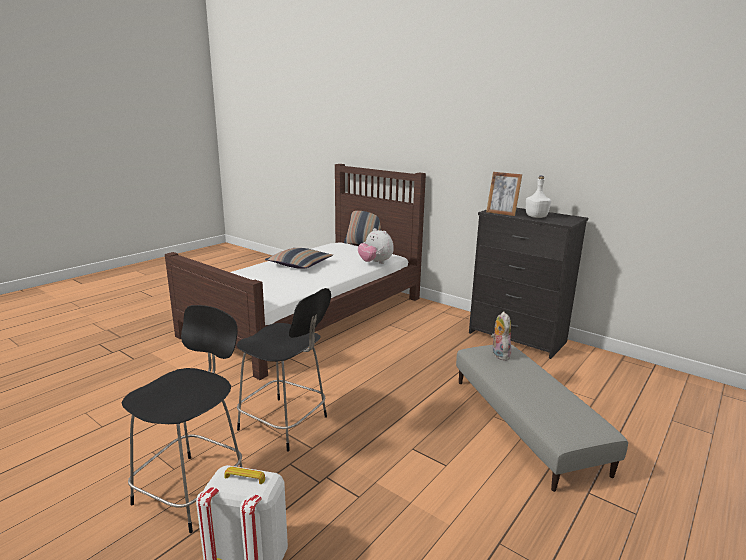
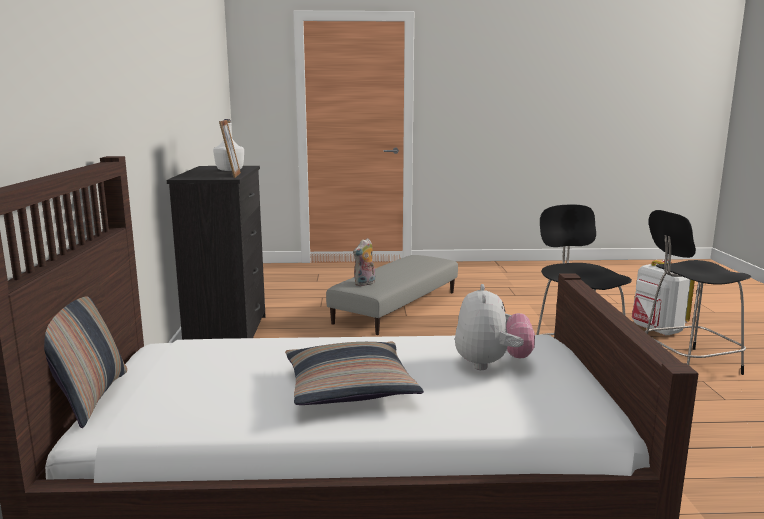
camera: 130 degrees left, 5 degrees down
plush toy [358,228,394,264] -> plush toy moved to [455,284,535,370]

